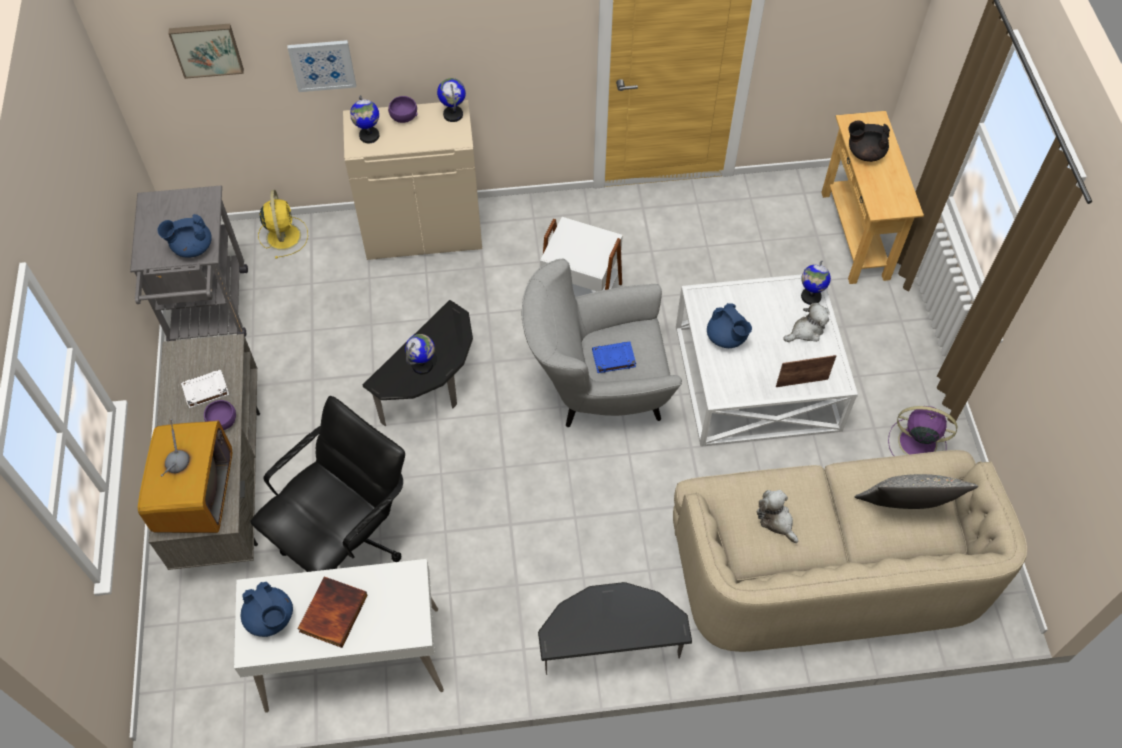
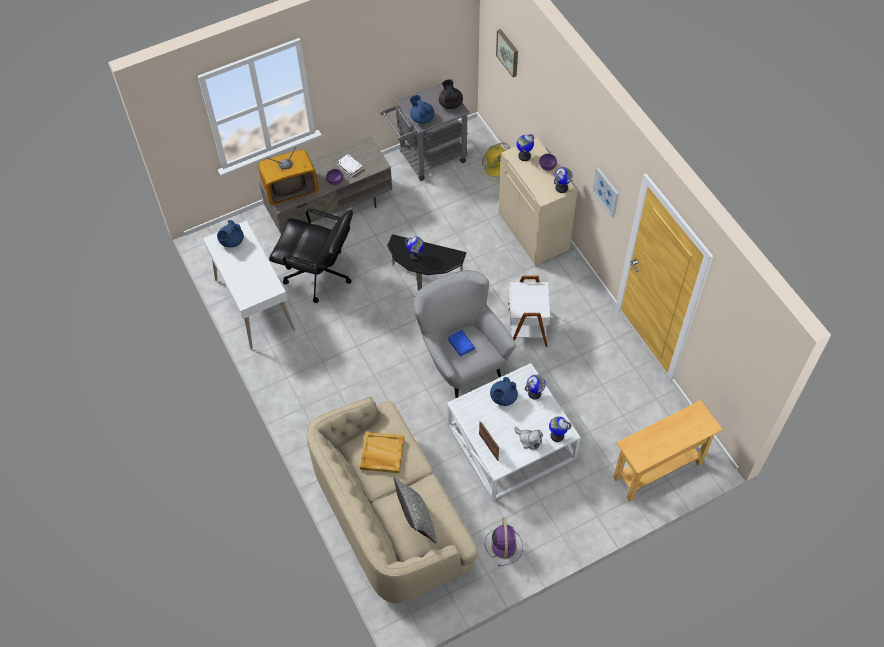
camera: 70 degrees right, 0 degrees up
picture [288,40,356,92] -> picture moved to [592,167,619,218]
book [298,576,368,648] -> none
side table [538,582,692,675] -> none
plush toy [757,490,798,543] -> beige tray [360,432,404,473]
black teapot [849,121,890,162] -> black teapot moved to [439,79,463,109]
none -> globe [525,375,546,400]

